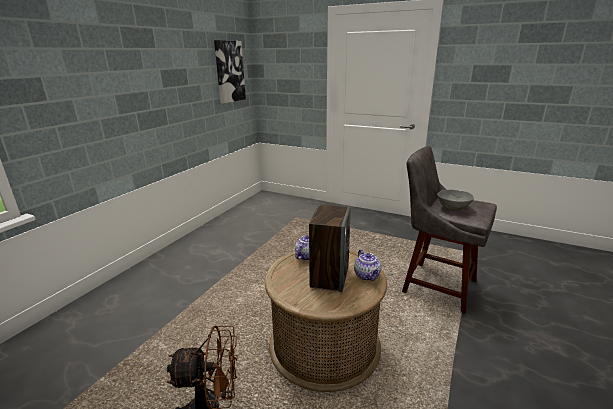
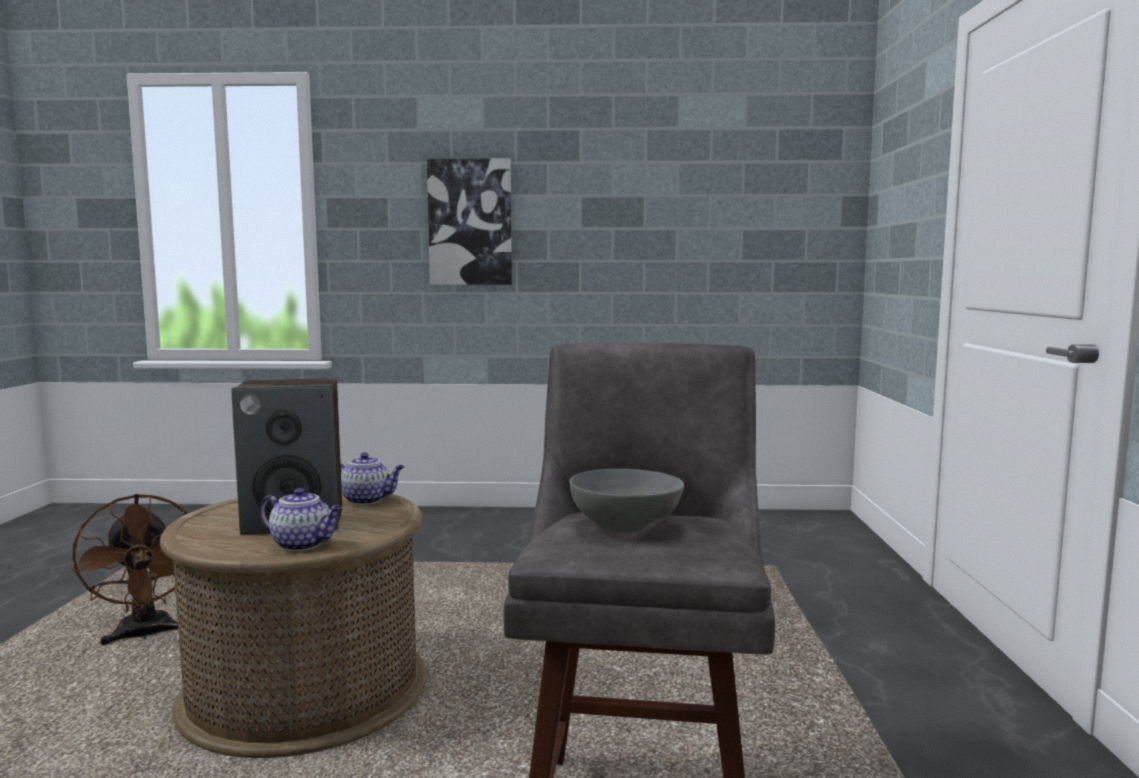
camera: 65 degrees right, 15 degrees down
picture [214,40,246,104] -> picture moved to [427,158,512,285]
teapot [354,249,381,281] -> teapot turned 120 degrees counterclockwise [259,488,342,551]

